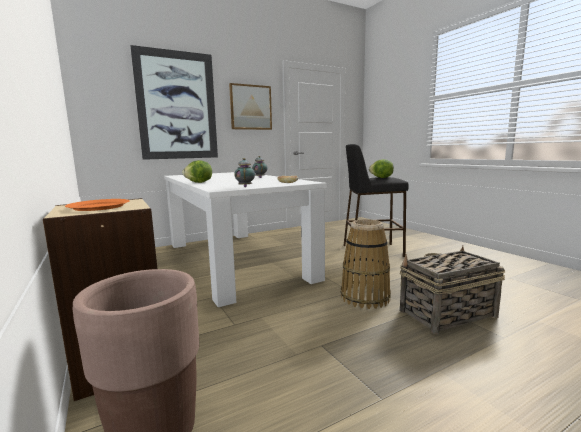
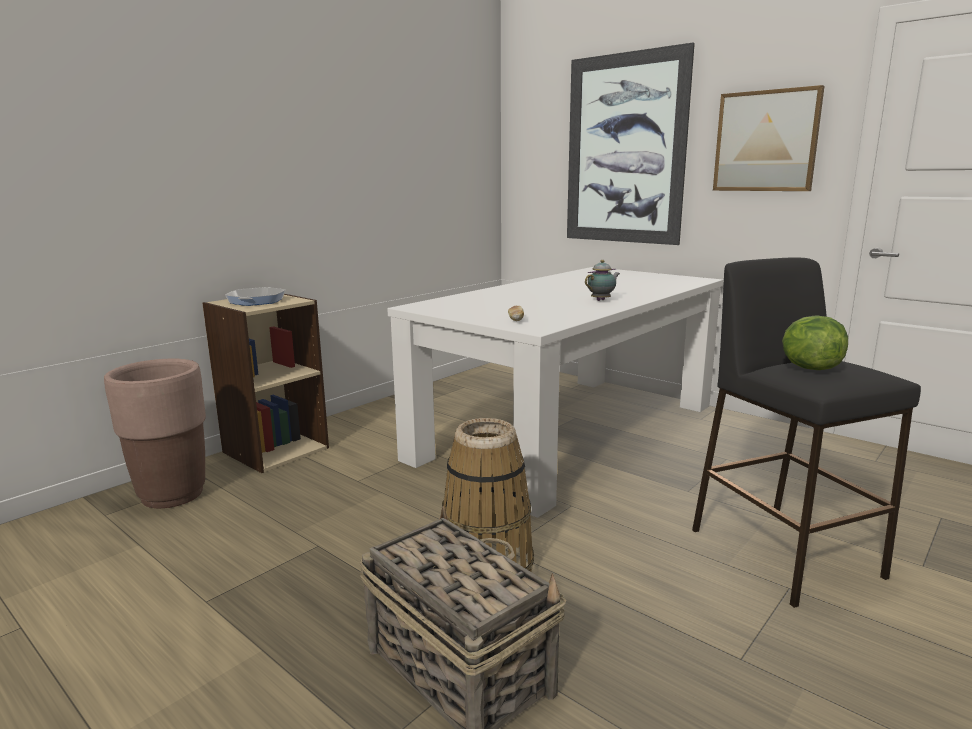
camera: 70 degrees right, 5 degrees up
orange plate [65,199,130,211] -> frying pan [225,287,285,306]
lettuce [182,160,212,183] -> none
teapot [234,158,255,187] -> none

